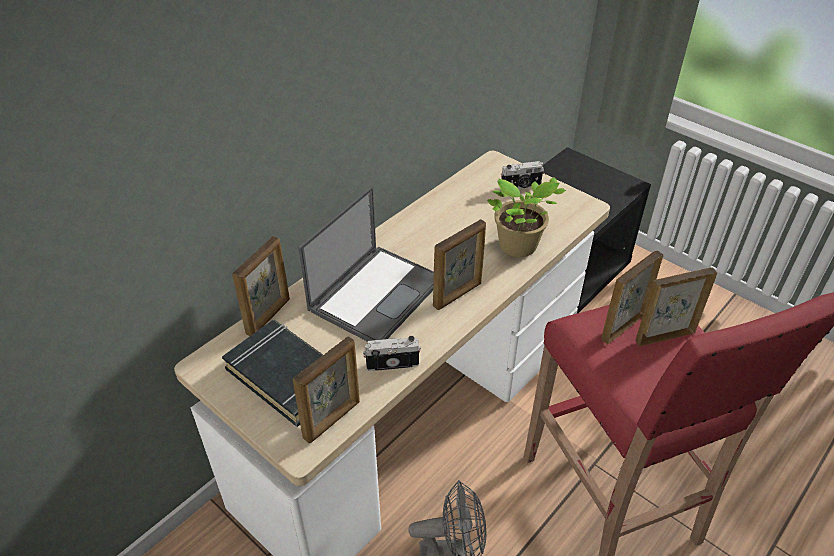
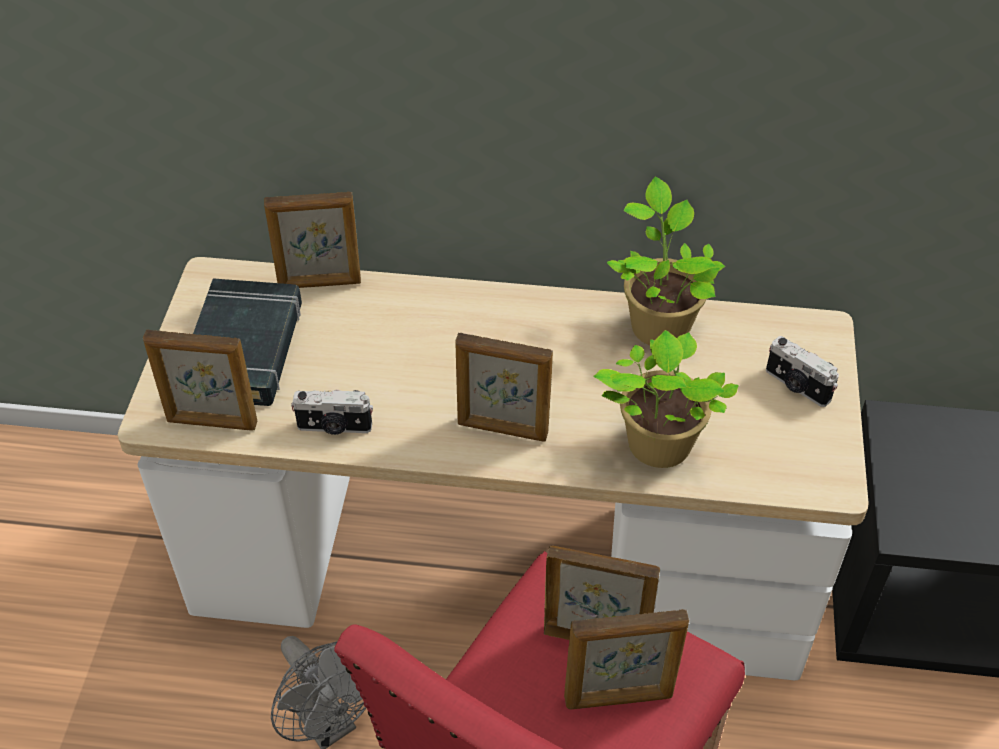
camera: 55 degrees right, 5 degrees up
laptop [298,186,434,342] -> none
camera [363,336,421,371] -> camera turned 135 degrees clockwise [291,389,373,435]
picture frame [636,268,717,346] -> picture frame turned 135 degrees clockwise [564,609,689,709]
none -> potted plant [607,177,725,345]

